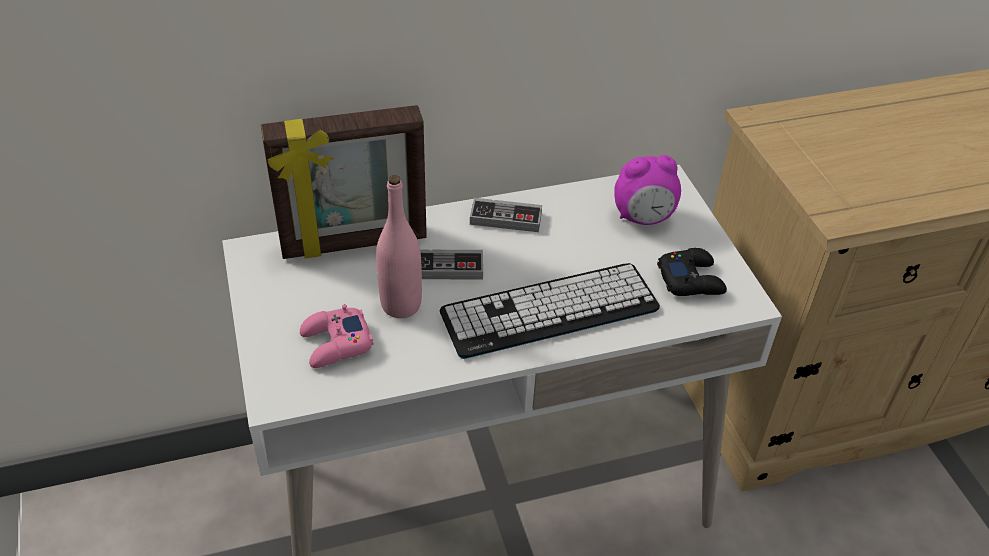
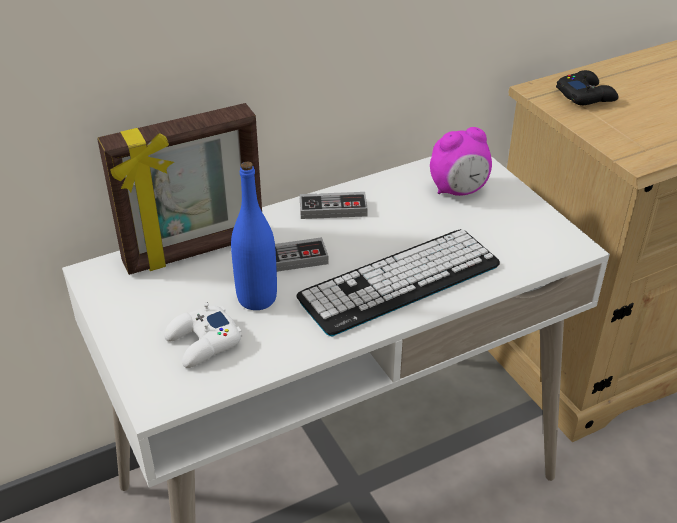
camera: 10 degrees left, 5 degrees down
pink game controller [300,304,374,368] -> white game controller [164,302,242,368]
pink bottle [376,175,422,318] -> blue bottle [231,161,277,310]
black game controller [657,248,727,296] -> black game controller moved to [556,70,619,105]

